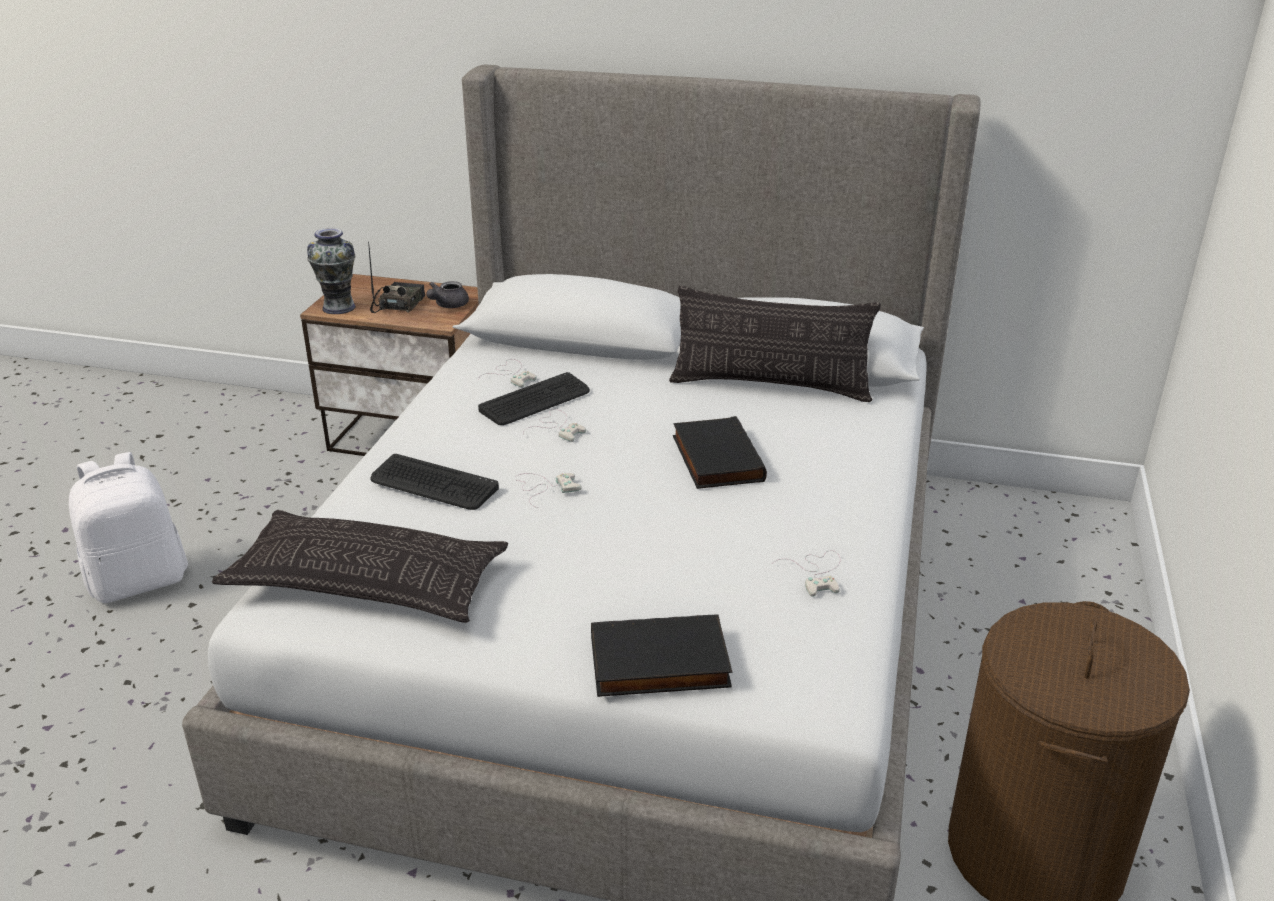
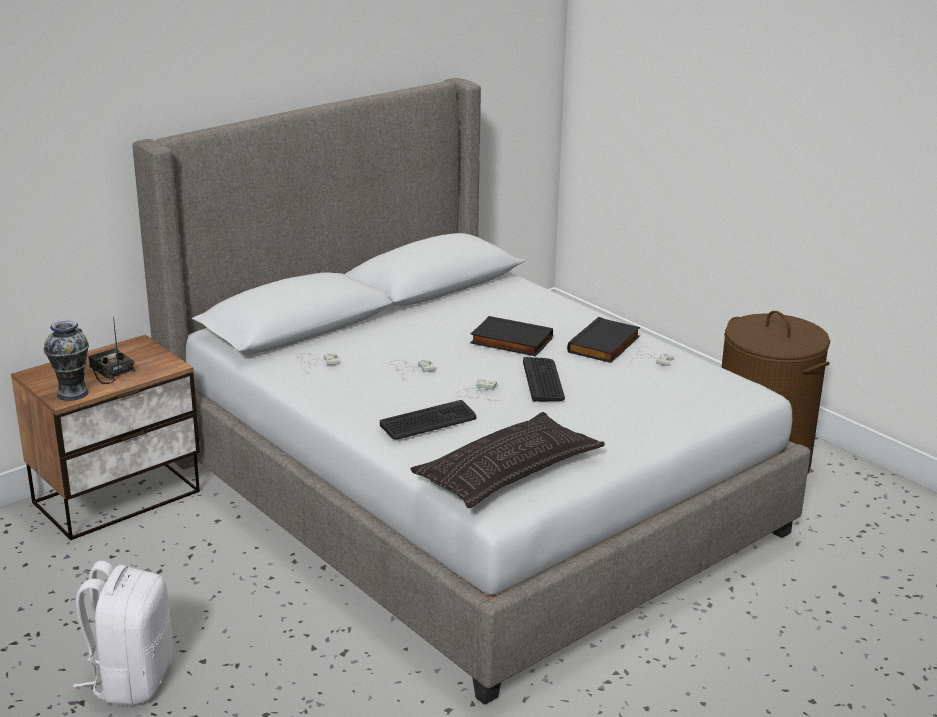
camera: 55 degrees left, 5 degrees down
grey teapot [426,281,469,308] -> none
keyboard [478,372,590,425] -> keyboard moved to [523,357,565,402]
black book [591,614,732,697] -> black book moved to [567,317,640,363]
pillow [669,286,881,402] -> none

